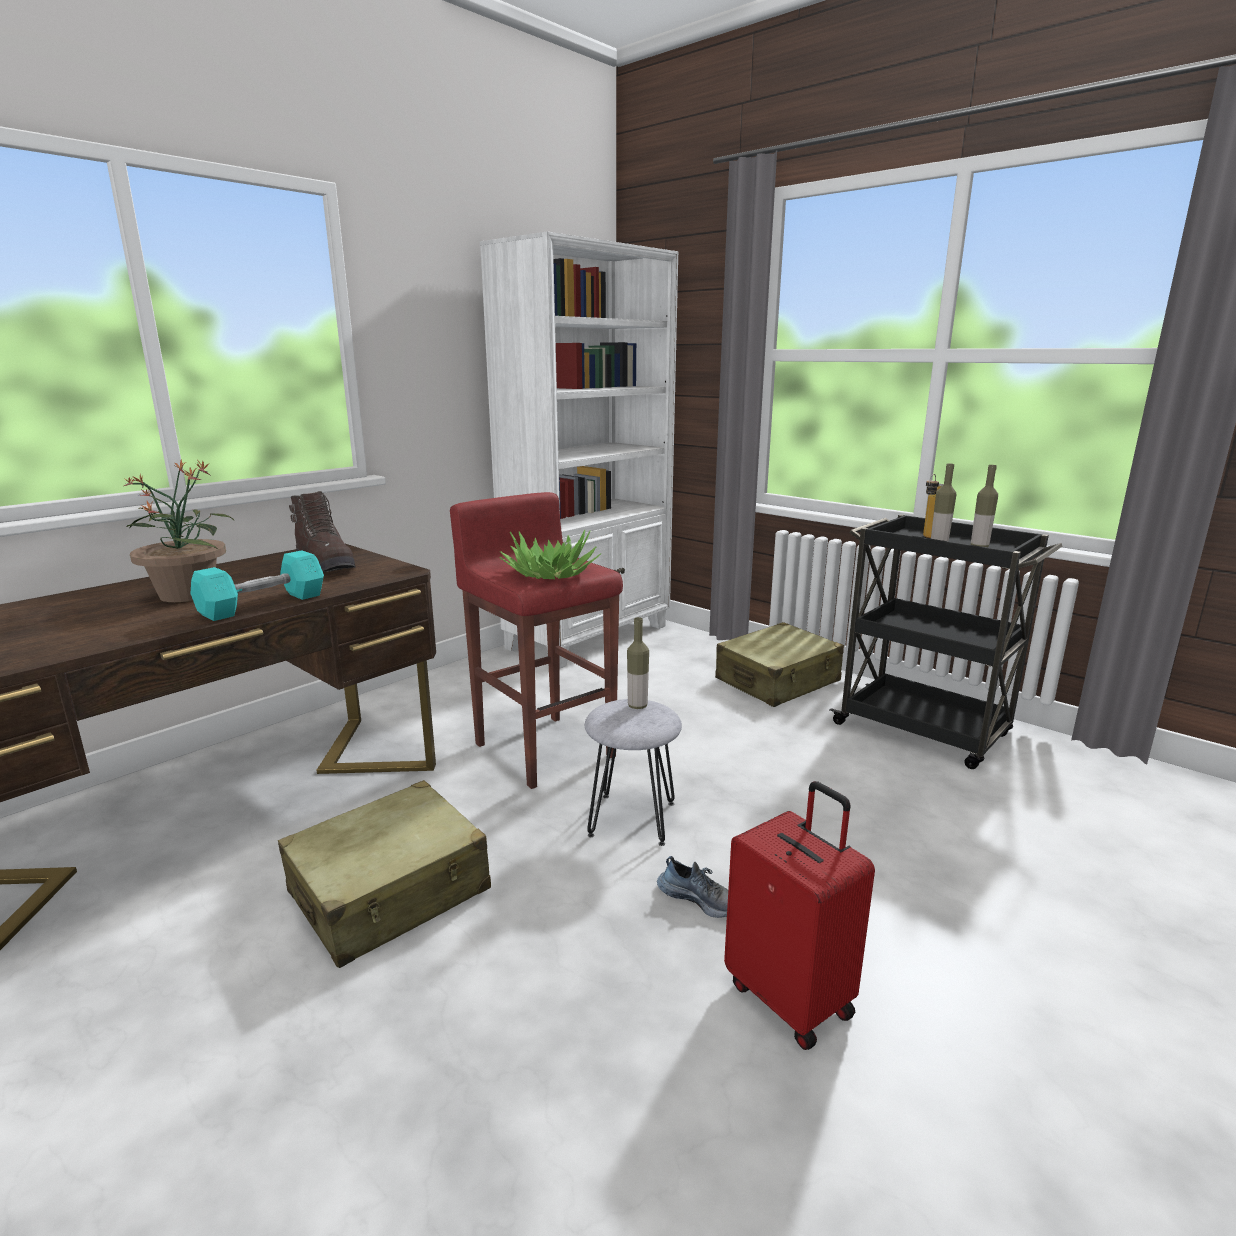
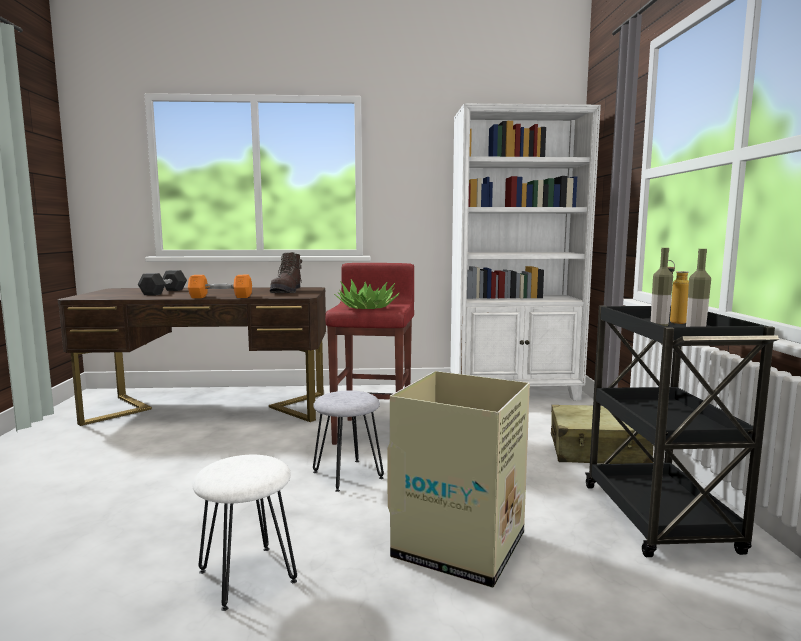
camera: 45 degrees right, 10 degrees down
potted plant [124,460,234,602] -> none
turquoise dumbbell [191,550,324,621] -> orange dumbbell [188,275,252,298]
beige suitcase [278,780,491,968] -> none
bottle [627,617,649,709] -> none
shoe [657,856,728,918] -> none
red suitcase [724,781,875,1050] -> white stool [192,455,297,611]
none -> grey dumbbell [138,270,187,295]
none -> cardboard box [387,371,530,588]

